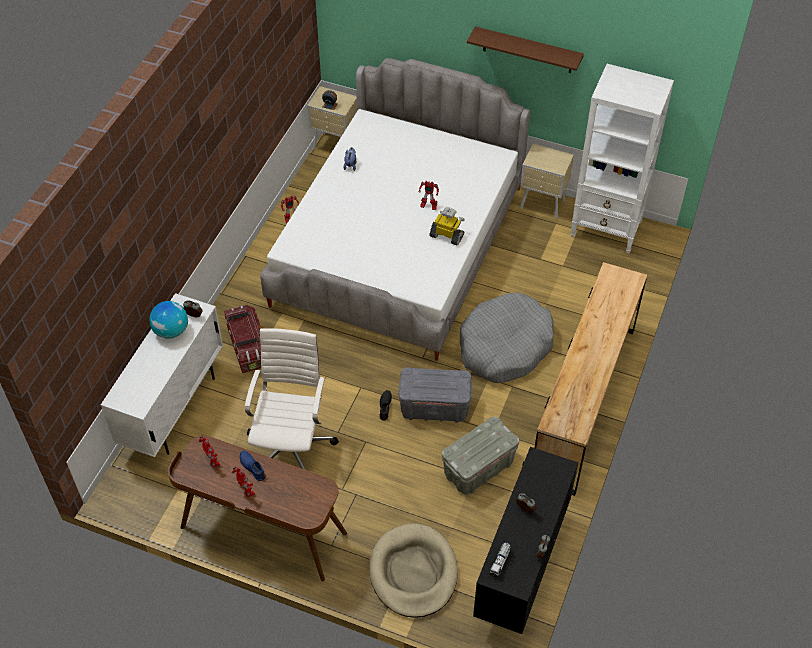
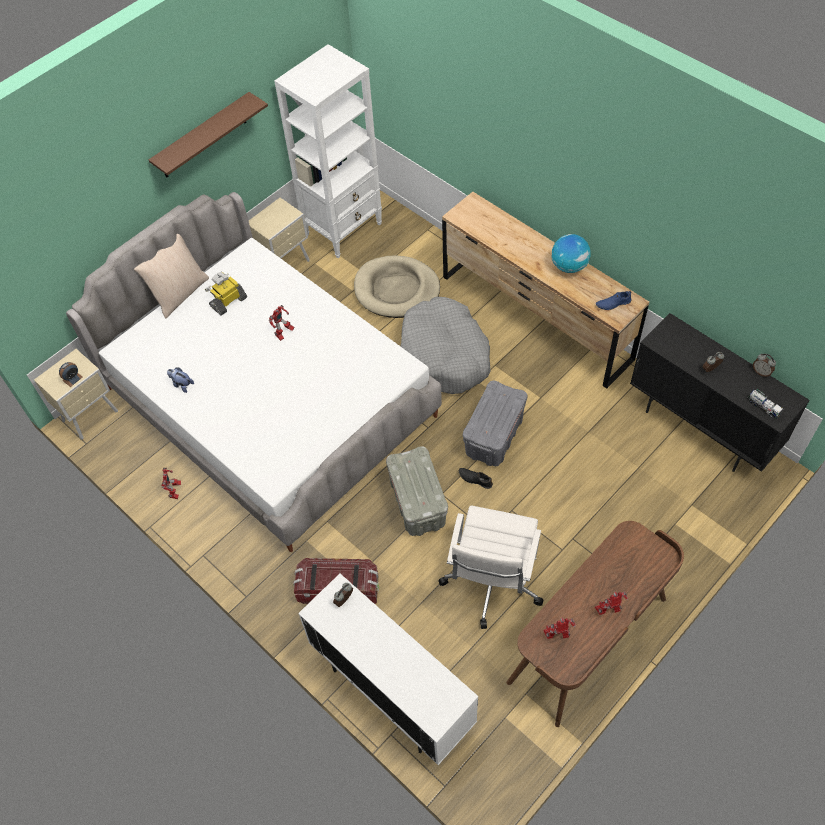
camera: 65 degrees left, 5 degrees up
globe [149,301,188,339] -> globe moved to [551,234,590,273]
blue shoe [240,450,265,481] -> blue shoe moved to [596,291,632,310]
white office chair [245,328,339,470] -> white office chair turned 105 degrees counterclockwise [438,506,543,629]
beige dog bed [369,524,458,618] -> beige dog bed moved to [354,256,440,318]
toy robot [429,207,464,246] -> toy robot moved to [205,272,247,316]
grey storage box [442,416,519,495] -> grey storage box moved to [386,446,448,536]
none -> beige pillow [134,234,209,318]

